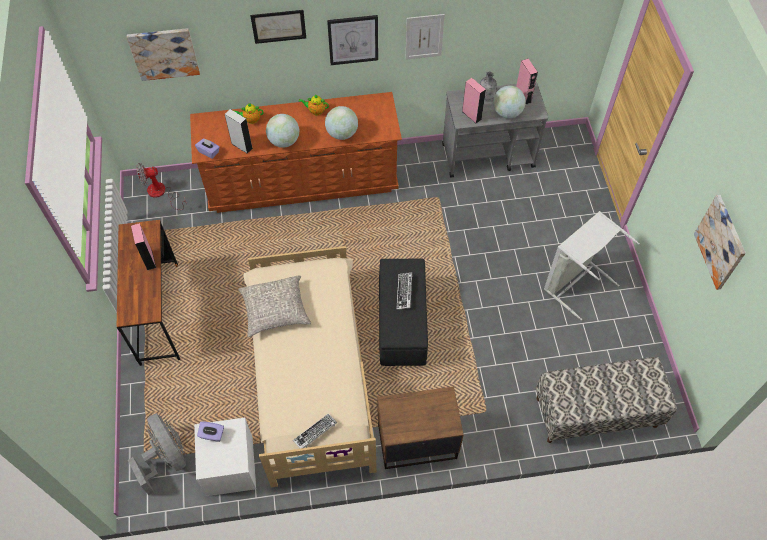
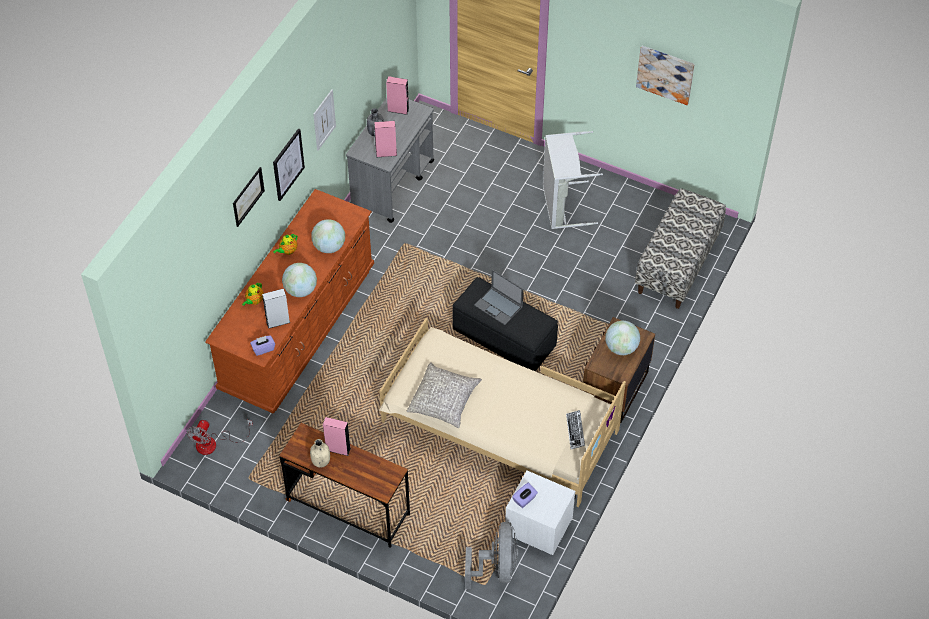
camera: 55 degrees left, 5 degrees down
picture [127,28,200,81] -> none
grey fan [128,413,186,495] -> grey fan turned 90 degrees clockwise [465,522,518,589]
keyboard [396,272,413,310] -> laptop [474,269,524,325]
globe [493,86,526,119] -> globe moved to [605,321,640,355]
none -> beige bottle [310,439,330,468]

